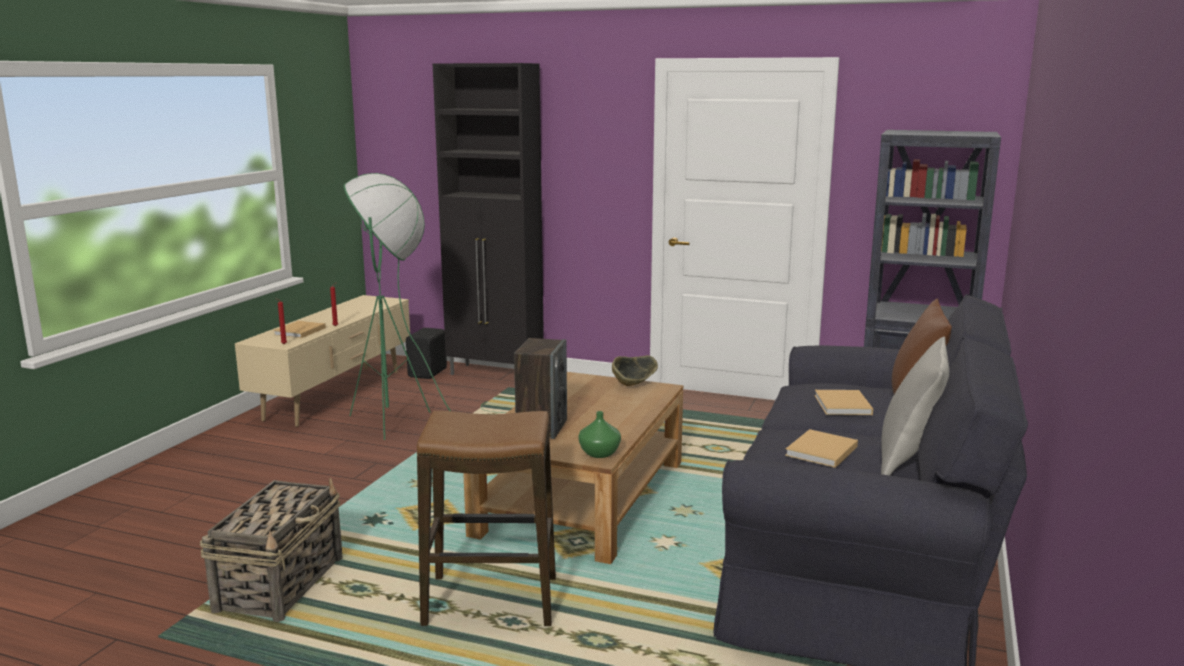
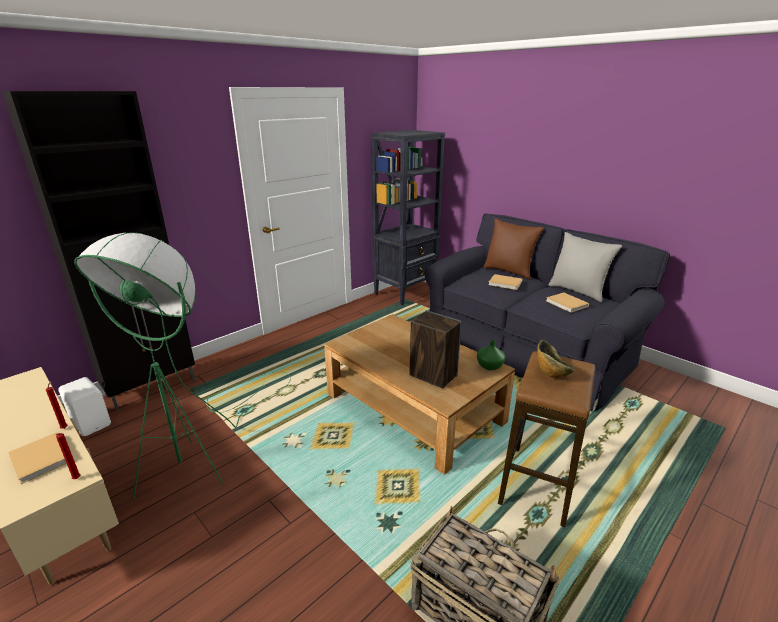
camera: 65 degrees left, 10 degrees up
black speaker [406,328,447,379] -> white speaker [58,377,111,436]
bowl [612,355,658,386] -> bowl moved to [537,340,574,378]

